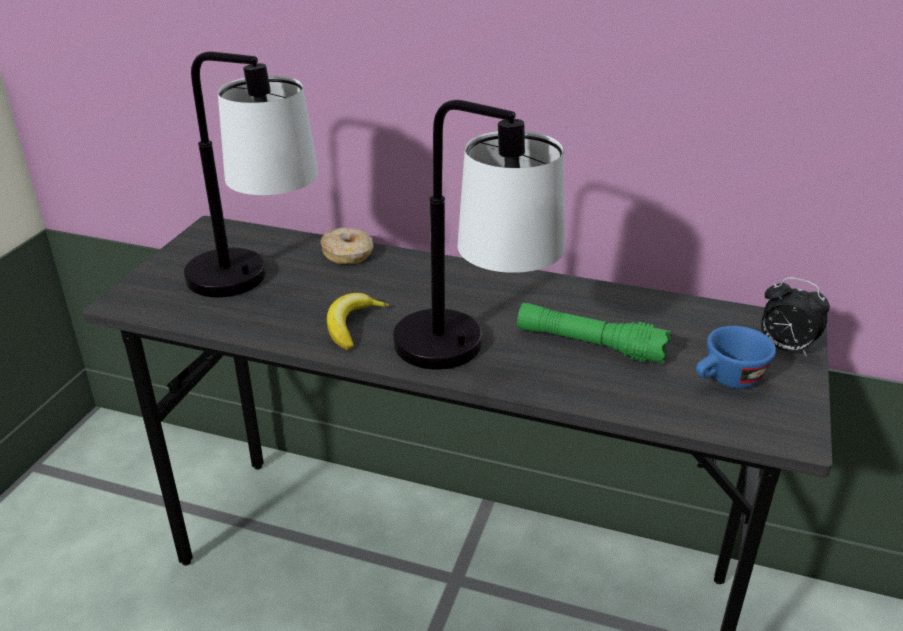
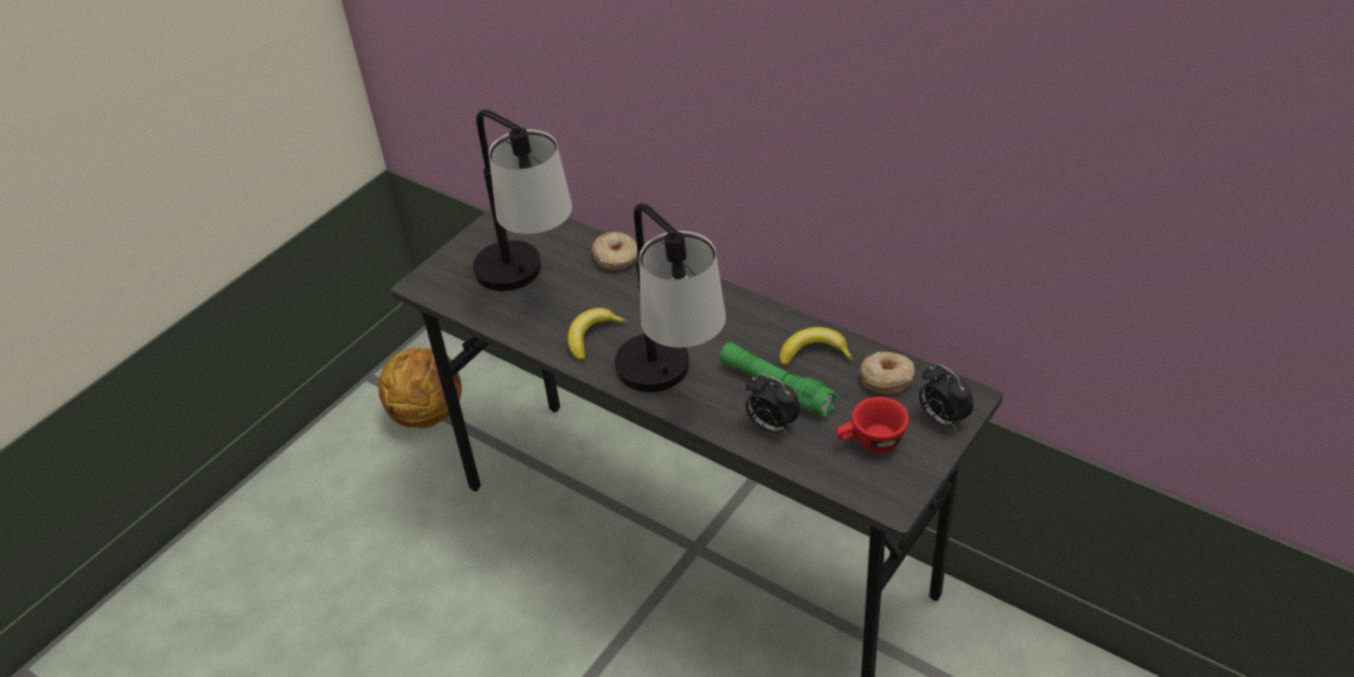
camera: 20 degrees right, 10 degrees up
blue cup [696,326,776,389] -> red cup [836,397,909,453]
none -> basketball [378,348,461,428]
none -> alarm clock [746,373,801,434]
none -> banana [780,327,853,366]
none -> donut [860,352,915,394]

